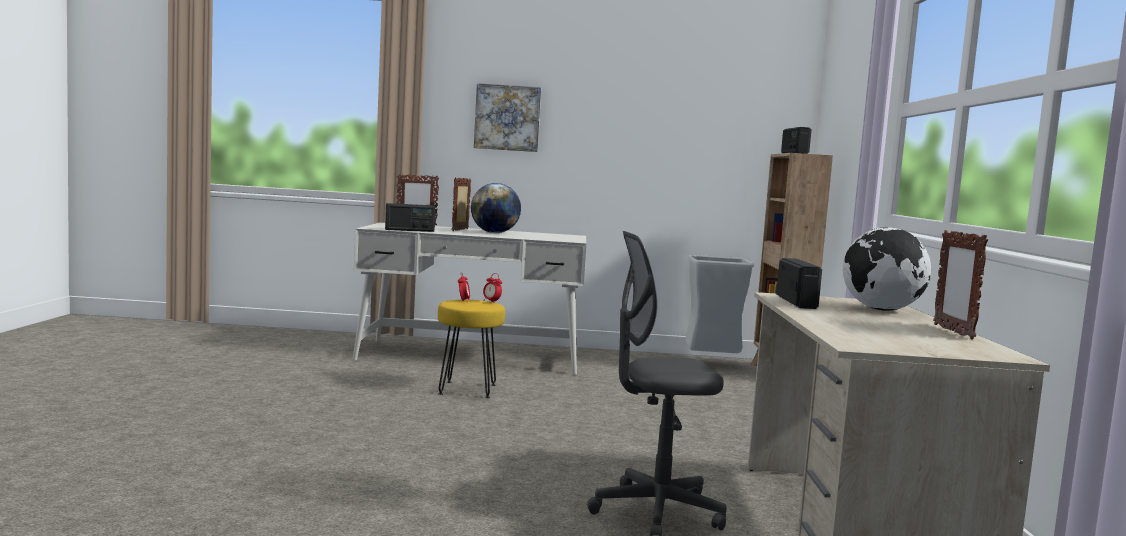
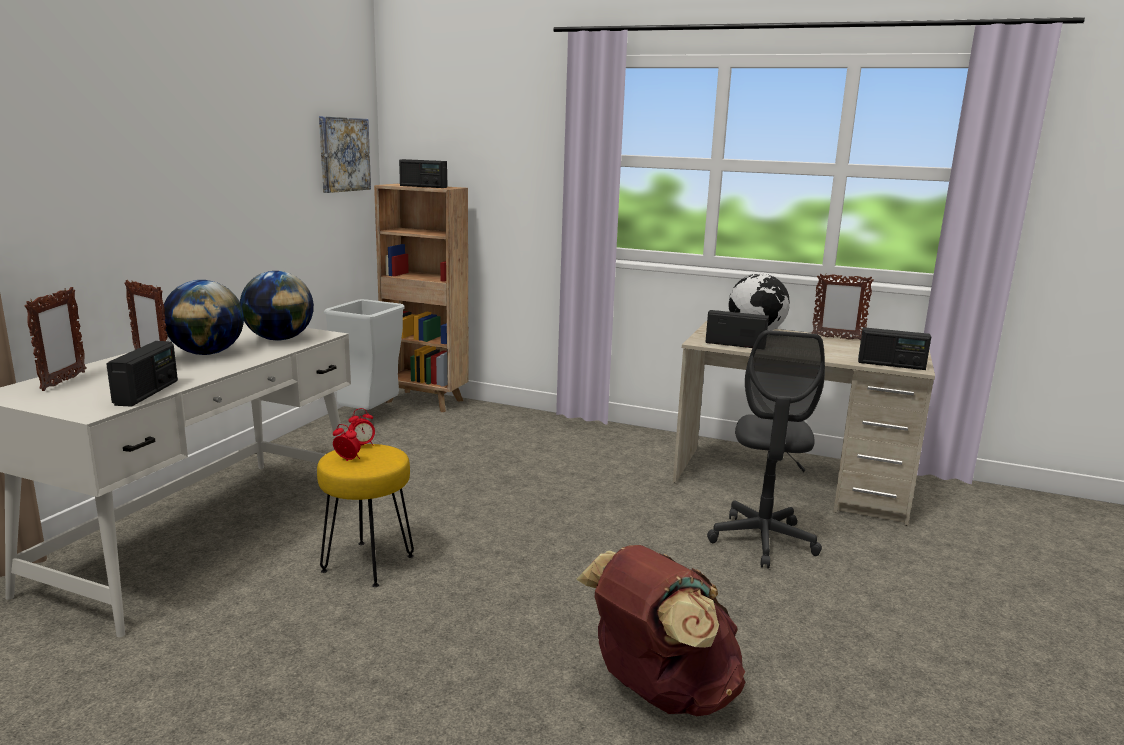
camera: 70 degrees left, 10 degrees up
picture [474,83,541,152] -> picture moved to [319,116,371,193]
none -> globe [240,271,314,341]
none -> brown backpack [576,545,746,716]
none -> radio [858,327,931,370]

